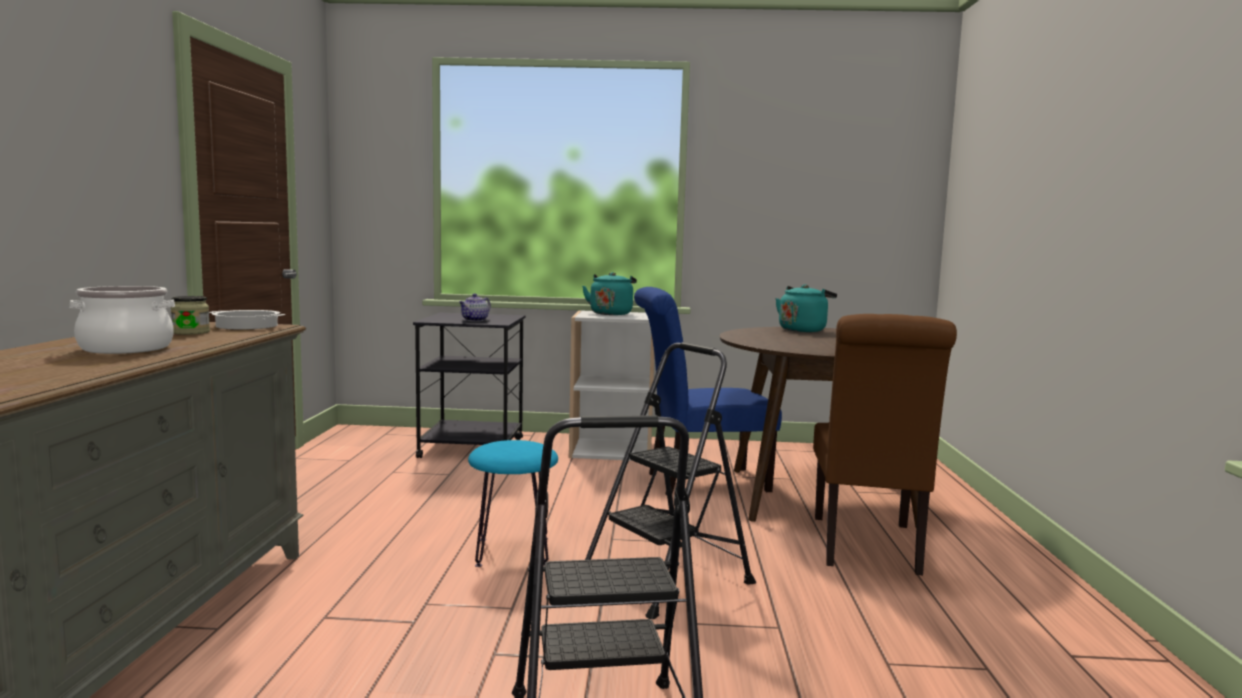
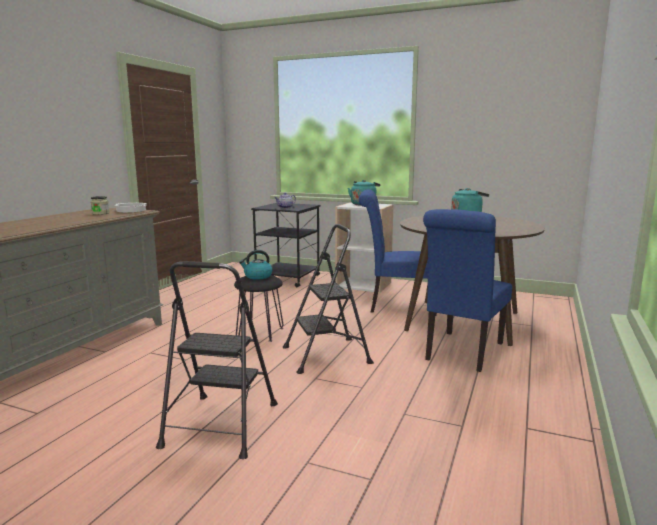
camera: 20 degrees right, 5 degrees up
cooking pot [70,286,175,354] -> none
turquoise stool [468,440,558,567] -> black stool [234,275,284,342]
brown chair [813,314,957,575] -> blue chair [423,209,512,372]
none -> kettle [239,250,273,279]

